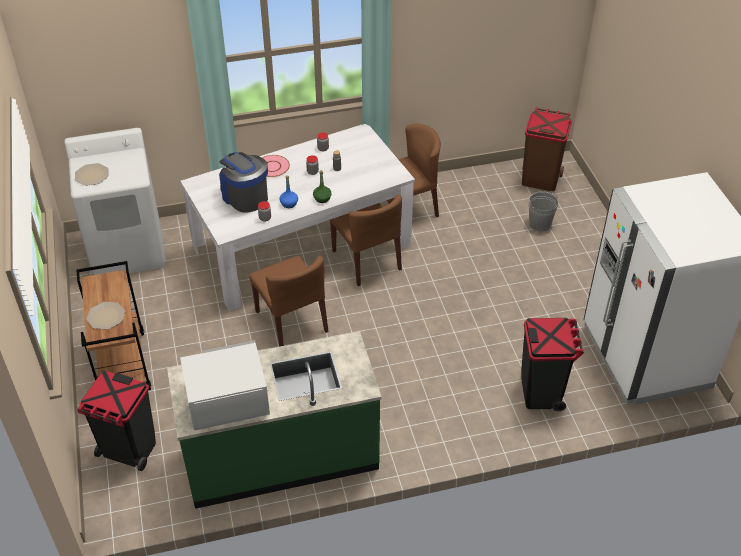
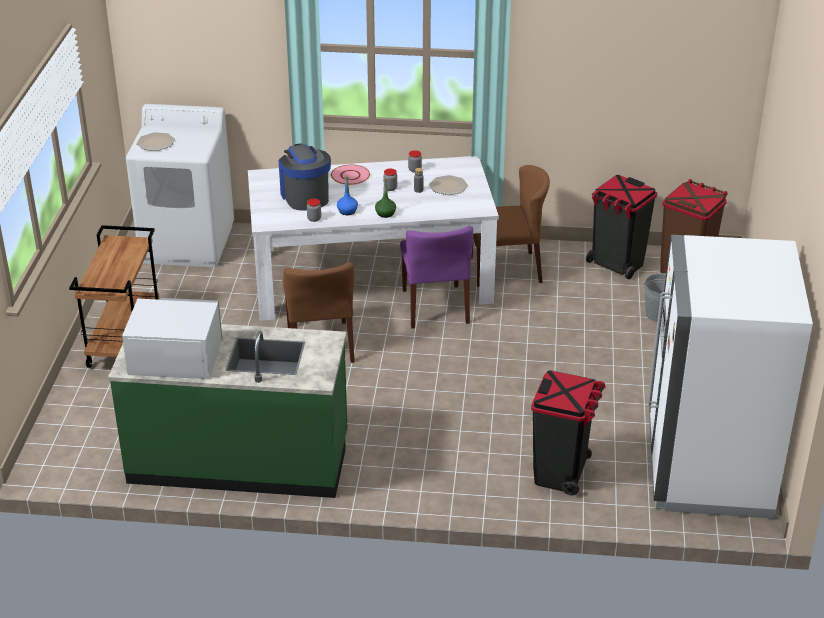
camera: 20 degrees right, 10 degrees down
black trash can [77,371,156,471] -> black trash can moved to [586,175,657,279]
plate [86,302,125,329] -> plate moved to [429,175,468,195]
brown chair [330,195,402,286] -> purple chair [400,226,473,329]

